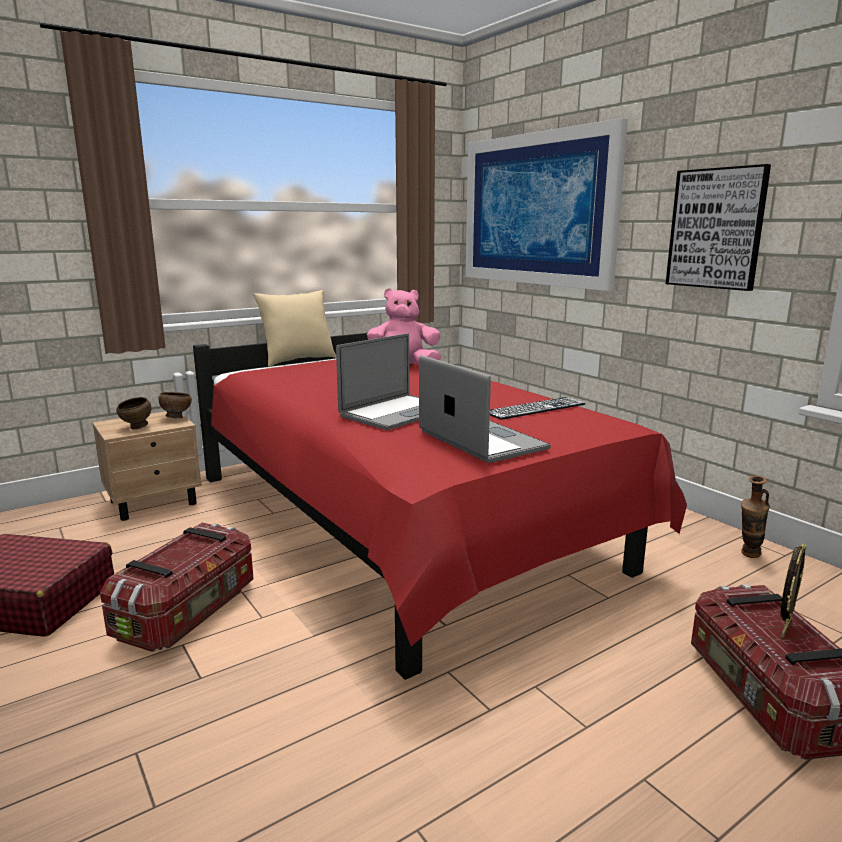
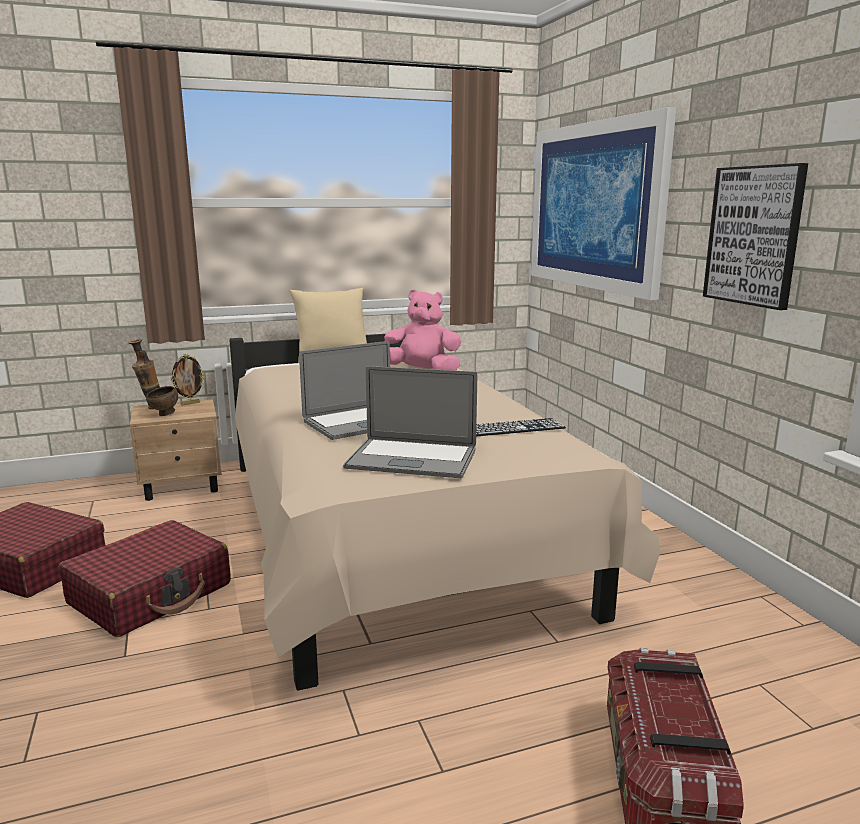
camera: 15 degrees right, 0 degrees up
storage box [100,523,254,652] -> red suitcase [59,520,231,637]
brown bowl [158,392,192,418] -> none
red bed [193,327,687,680] -> beige bed [229,334,661,691]
laptop [419,355,551,463] -> laptop turned 120 degrees clockwise [343,366,477,478]
vase [741,476,770,558] -> vase moved to [129,339,160,409]
picture frame [781,543,806,638] -> picture frame moved to [171,354,205,405]

